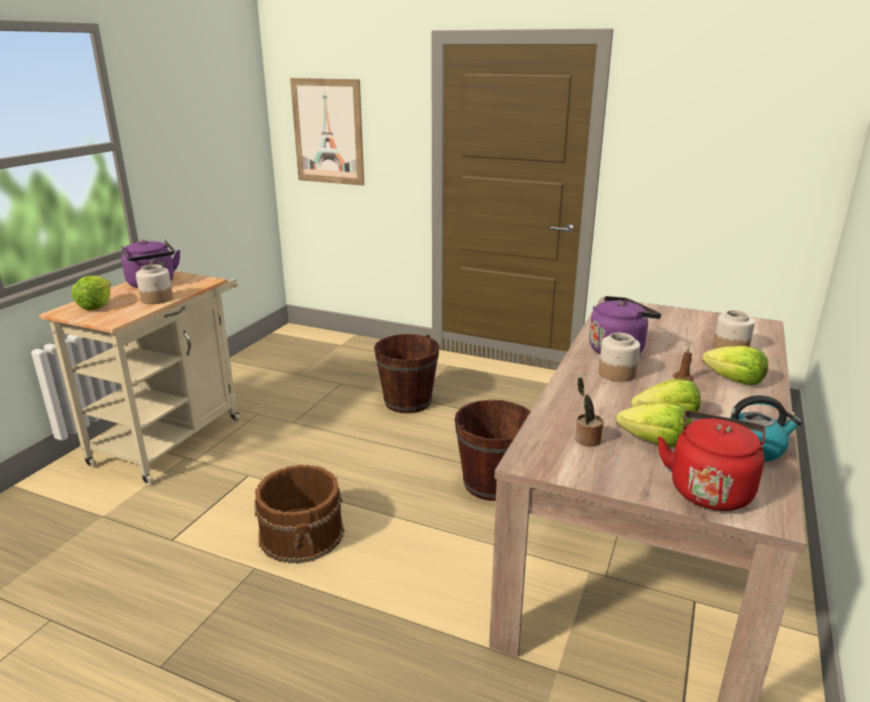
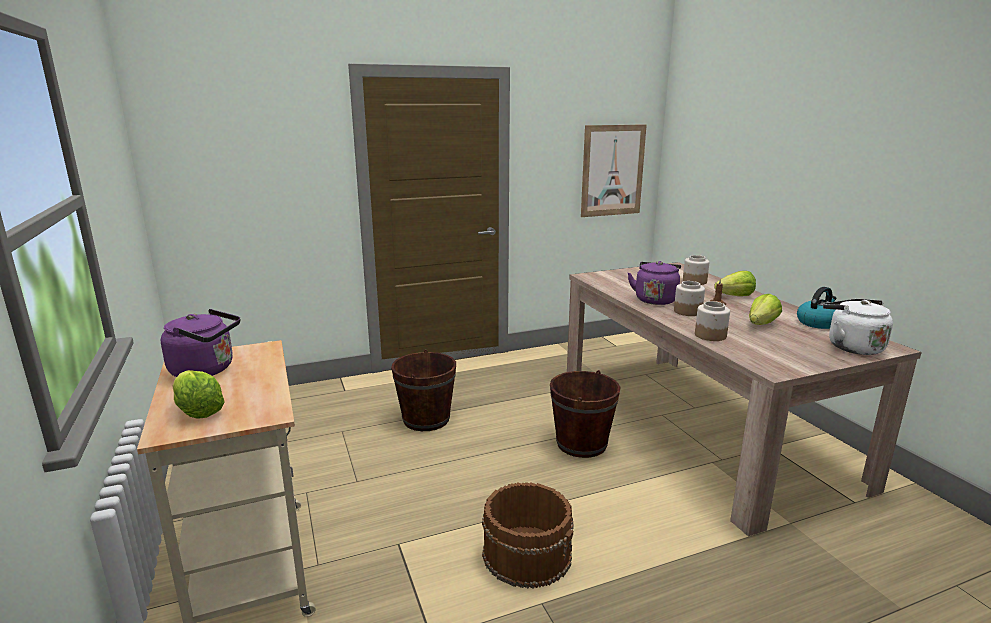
camera: 45 degrees left, 5 degrees down
jar [136,264,173,304] -> jar moved to [695,301,730,341]
picture [290,78,364,186] -> picture moved to [581,124,647,217]
potted plant [575,377,604,447] -> none
lettuce [616,402,692,447] -> none
red kettle [657,411,766,511] -> white kettle [823,299,893,355]

